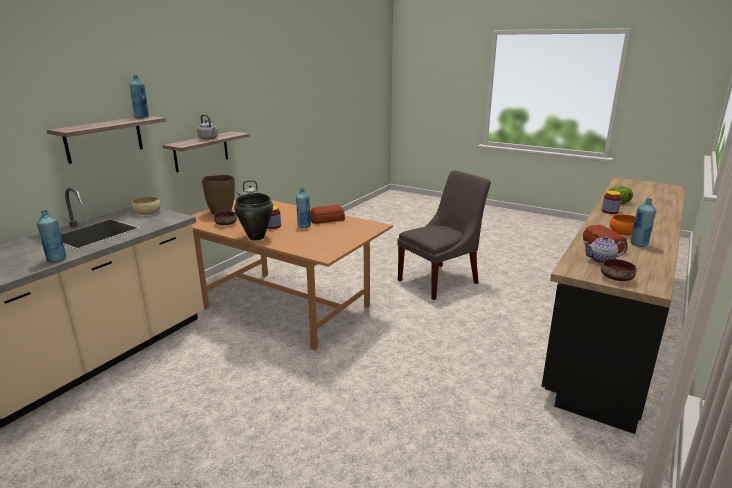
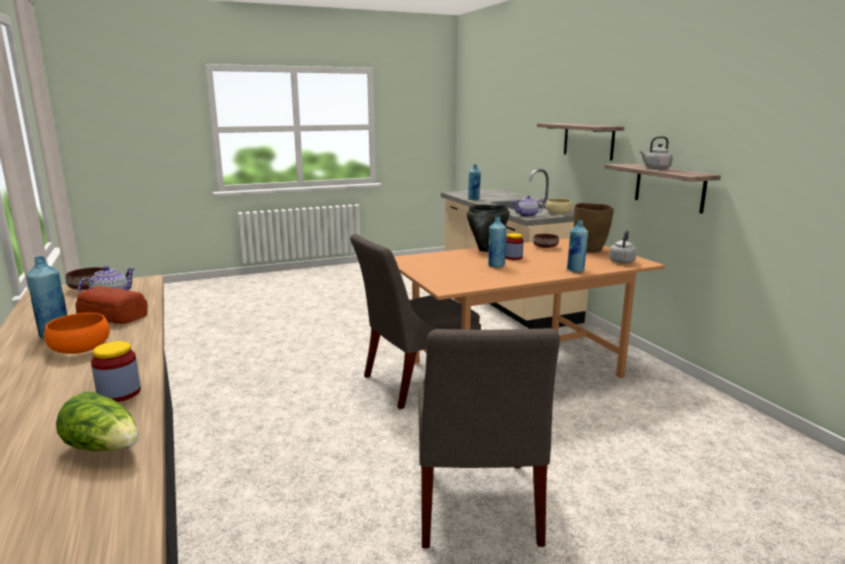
camera: 125 degrees right, 5 degrees down
blue bottle [129,75,149,118] -> blue bottle moved to [567,220,588,272]
bread [310,205,345,224] -> none
none -> grey chair [350,234,481,409]
none -> teapot [512,196,544,217]

